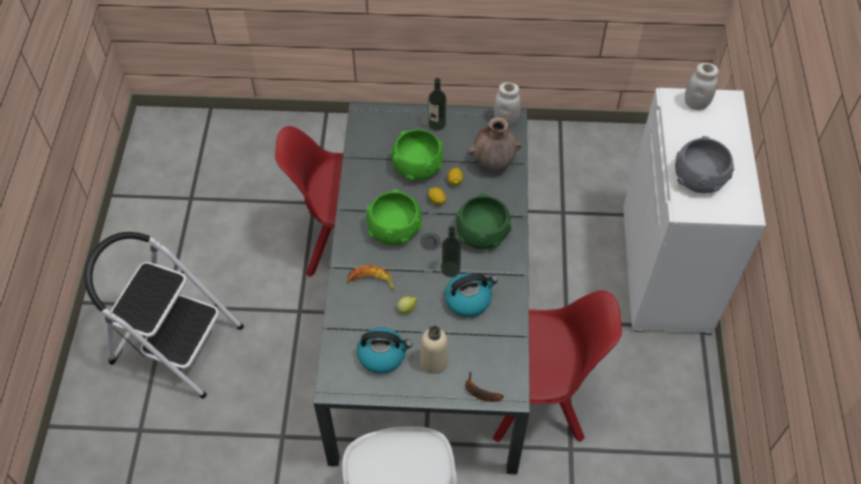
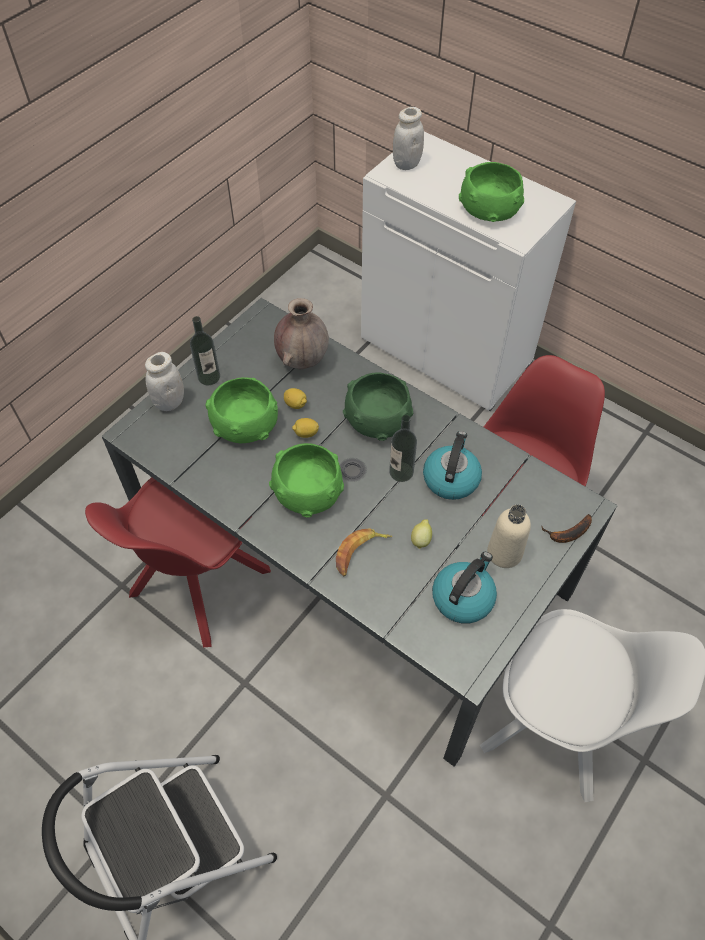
camera: 55 degrees left, 0 degrees up
white jar [494,82,521,126] -> white jar moved to [145,352,184,411]
grey bowl [675,136,734,193] -> green bowl [459,162,524,222]

